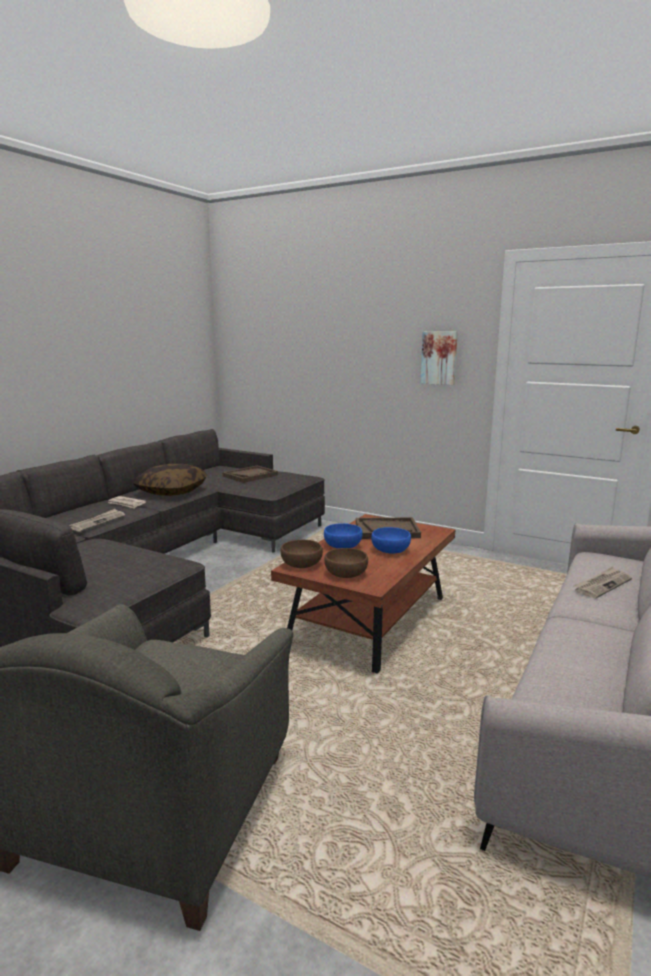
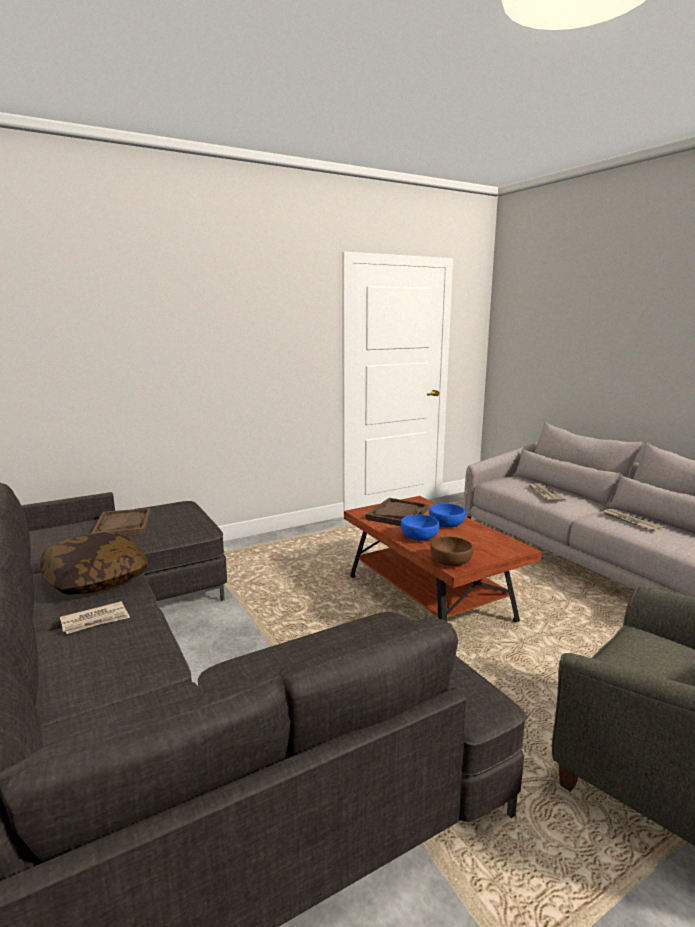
camera: 60 degrees left, 0 degrees up
newspaper [69,509,125,532] -> newspaper moved to [604,509,665,532]
brown bowl [325,548,368,578] -> none
picture [421,331,458,385] -> none

